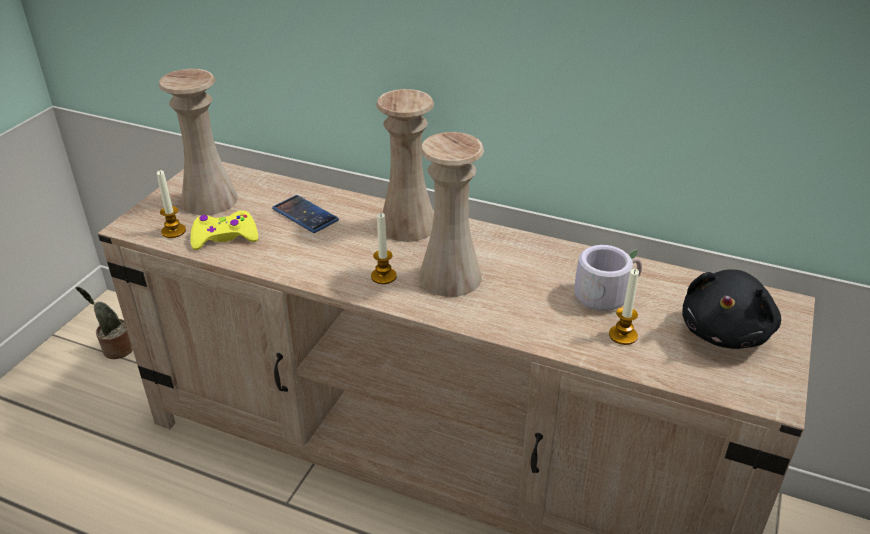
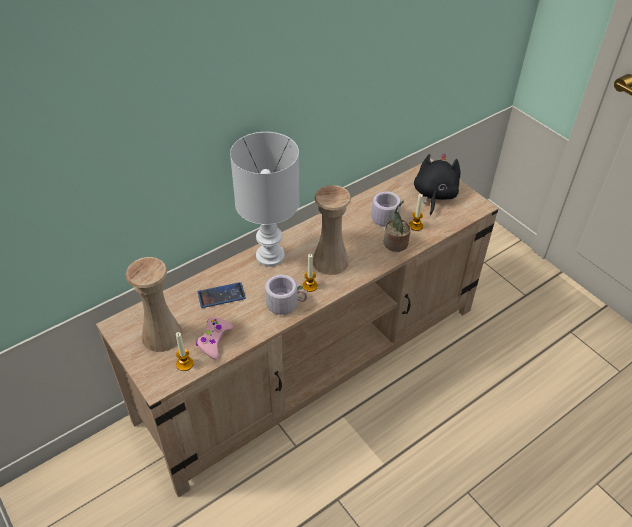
camera: 60 degrees left, 10 degrees up
potted plant [76,286,133,359] -> potted plant moved to [384,200,411,252]
yellow game controller [190,211,258,250] -> pink game controller [196,317,233,360]
beige vase [376,89,434,242] -> white table lamp [230,132,299,267]
black plush toy [682,269,781,349] -> black plush toy turned 135 degrees counterclockwise [414,153,461,216]
none -> grey mug [265,275,307,315]

